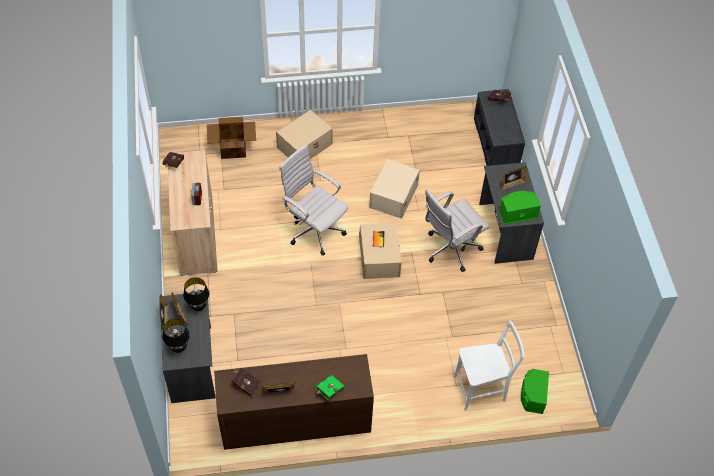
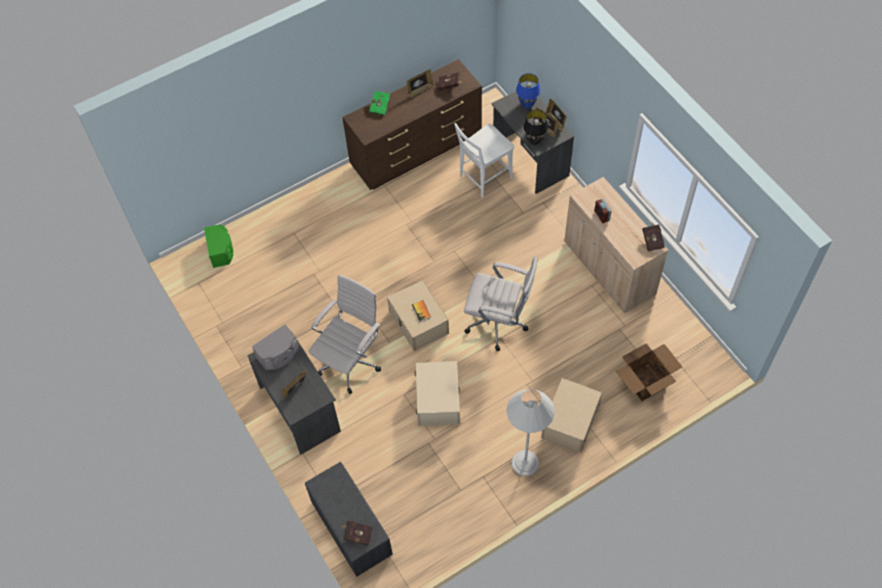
camera: 160 degrees right, 5 degrees up
black table lamp [163,319,190,353] -> blue table lamp [516,73,540,108]
white chair [453,321,525,411] -> white chair moved to [454,123,514,198]
green speaker [499,191,541,225] -> grey speaker [252,324,299,370]
none -> white floor lamp [507,389,555,476]

